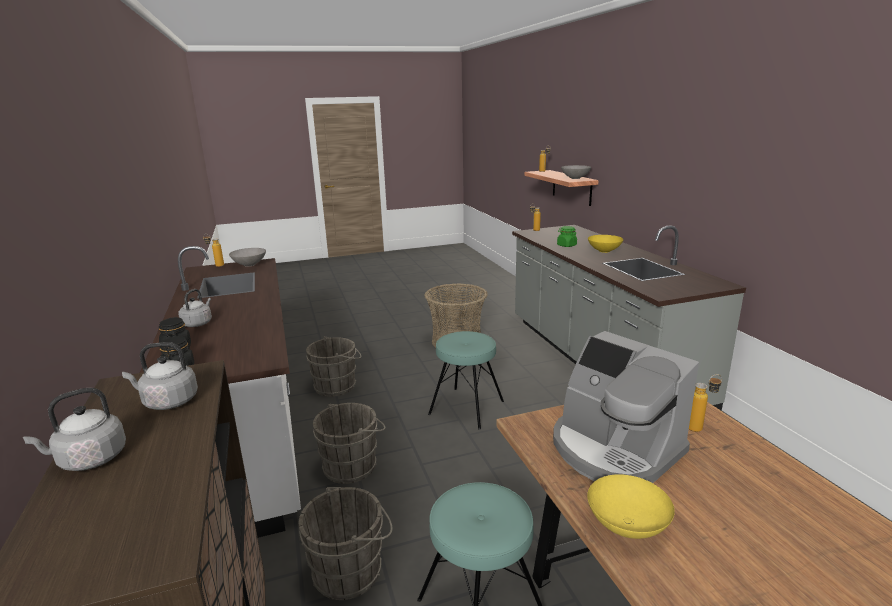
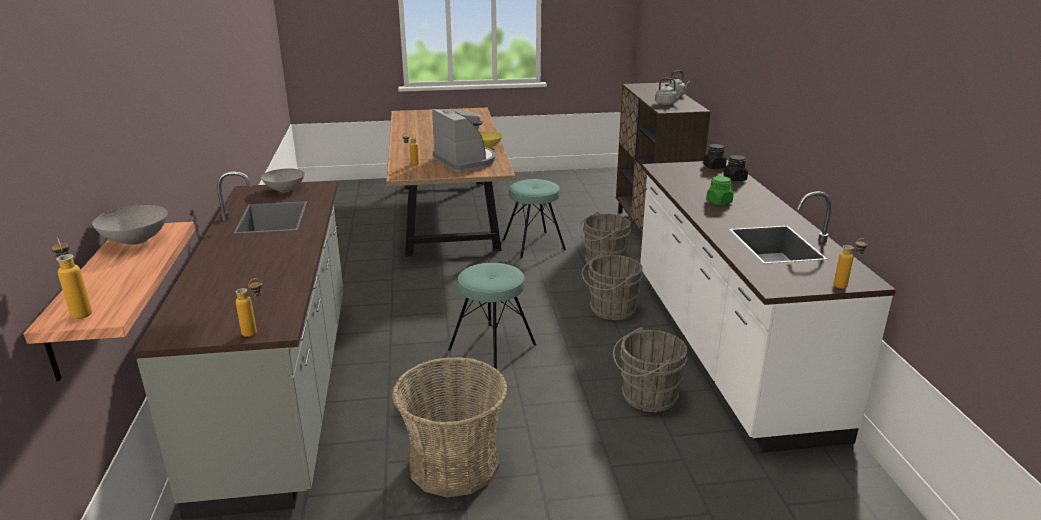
camera: 170 degrees left, 5 degrees up
grey kettle [178,289,212,327] -> none
grey bowl [229,248,266,267] -> grey bowl moved to [261,168,305,192]
green jar [557,226,577,247] -> green jar moved to [706,176,733,205]
yellow bowl [588,235,623,253] -> none

